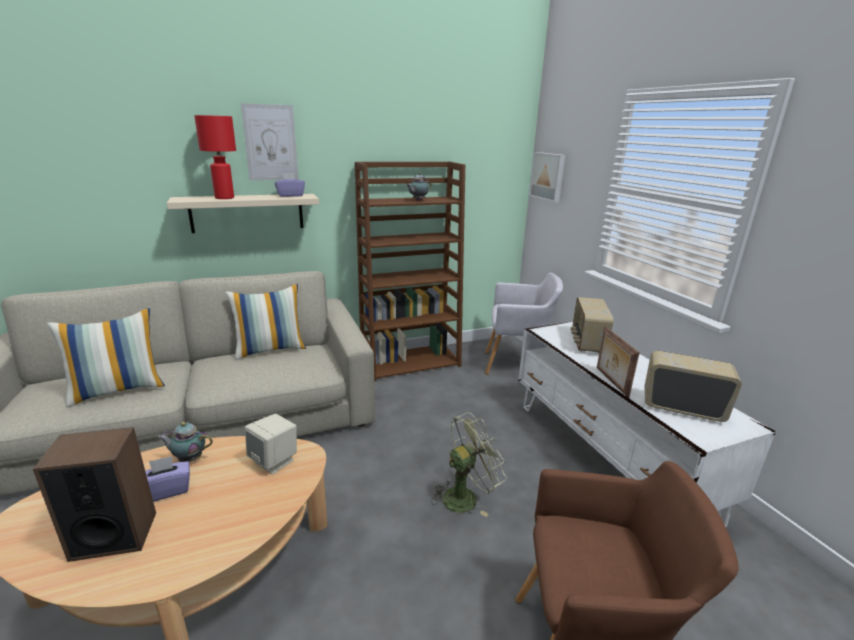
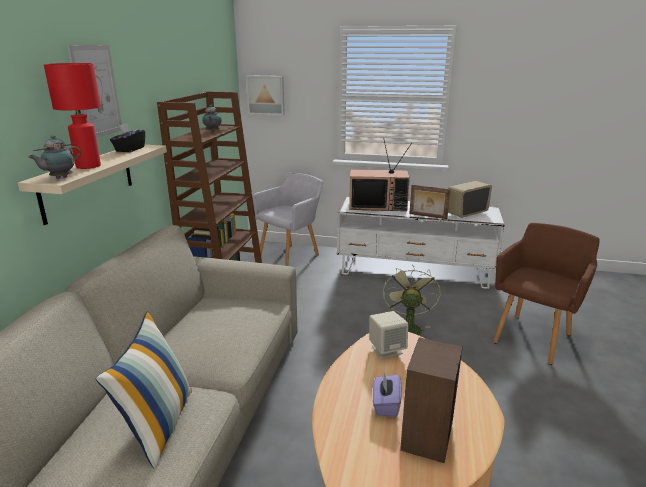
camera: 55 degrees left, 0 degrees up
teapot [158,422,213,462] -> teapot moved to [28,135,81,179]
pillow [225,284,306,360] -> none
purple tissue box [275,173,305,197] -> black tissue box [110,123,145,152]
radio [571,297,613,353] -> television [349,138,412,211]

